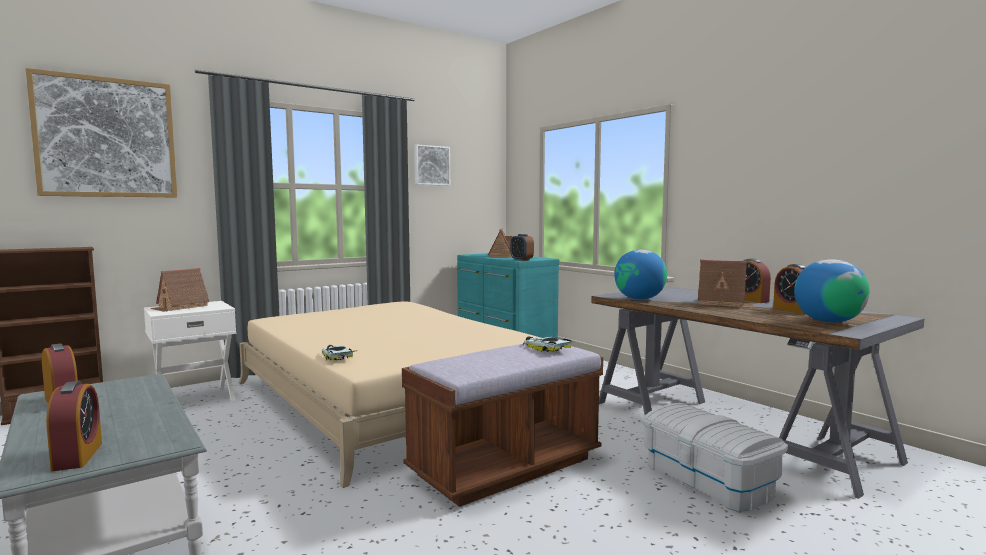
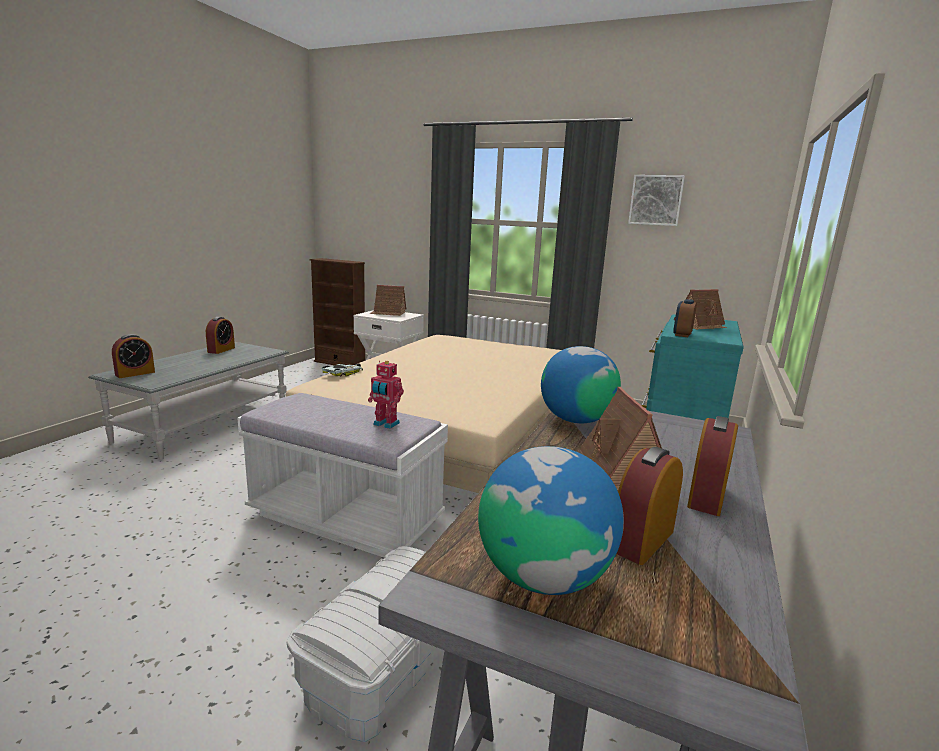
camera: 60 degrees right, 10 degrees up
picture [26,68,177,197] -> none
brown bench [402,344,603,507] -> white bench [237,393,448,558]
toy car [523,337,572,352] -> toy robot [368,360,404,429]

